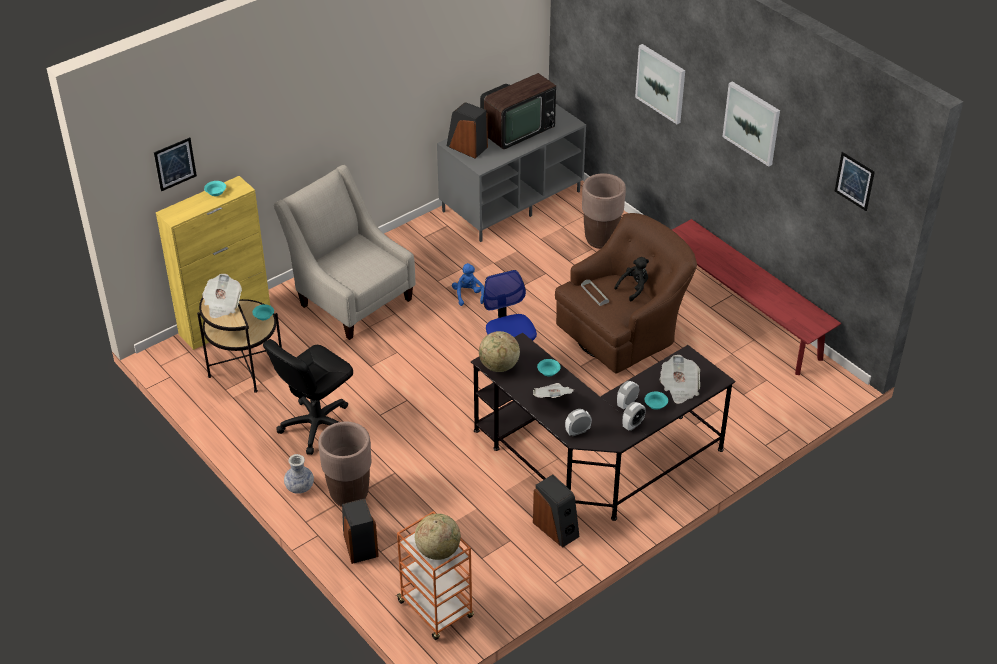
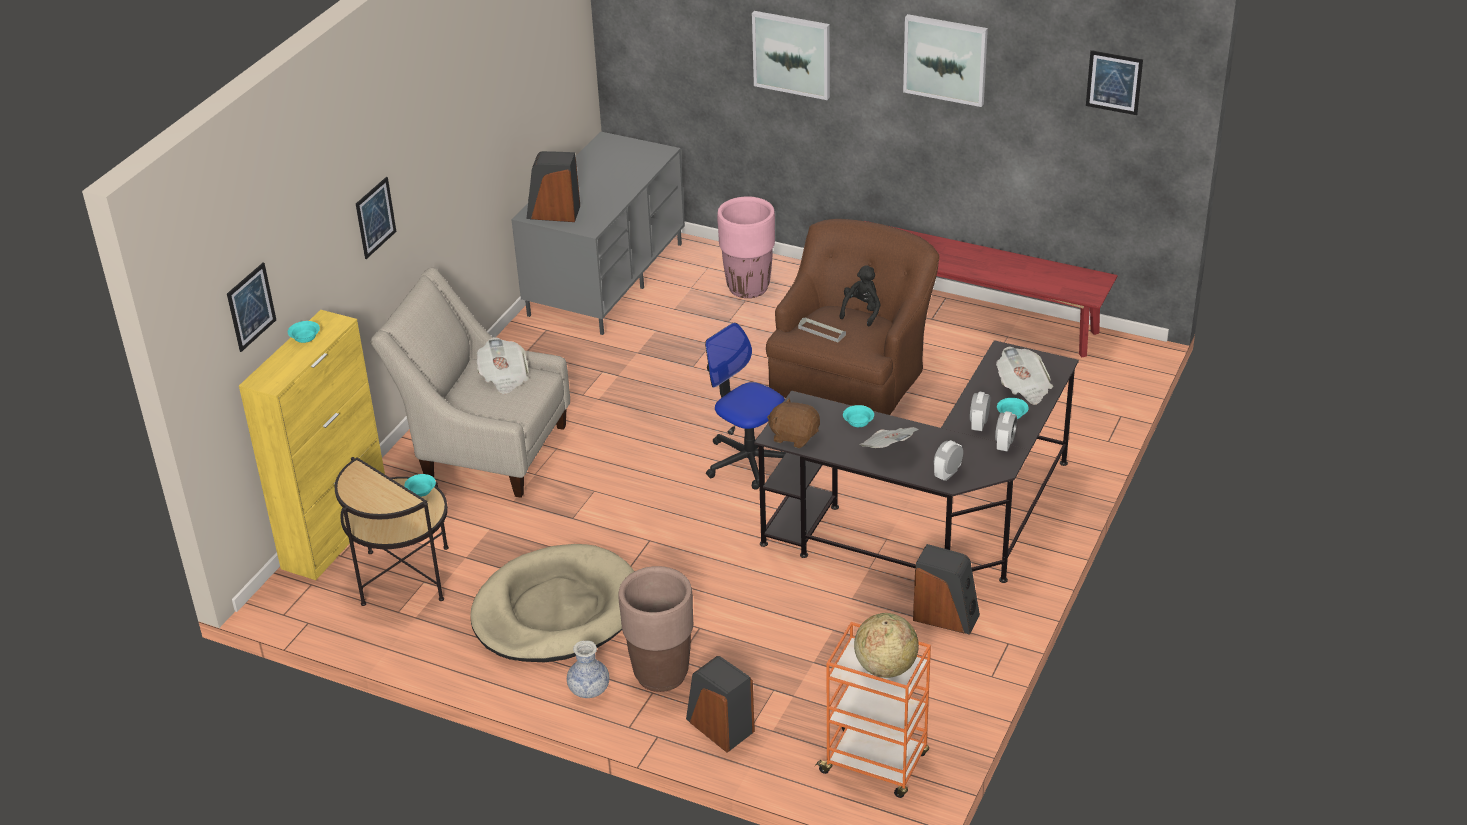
camera: 25 degrees left, 5 degrees down
newspaper [202,274,242,318] -> newspaper moved to [477,337,529,394]
black office chair [263,339,353,455] -> beige dog bed [470,544,634,662]
blue plush toy [452,263,484,306] -> none
globe [479,331,520,372] -> brown plush toy [767,398,820,448]
television [480,73,556,149] -> none
brown planter [582,173,626,249] -> pink planter [717,196,775,298]
none -> picture [356,177,396,259]

